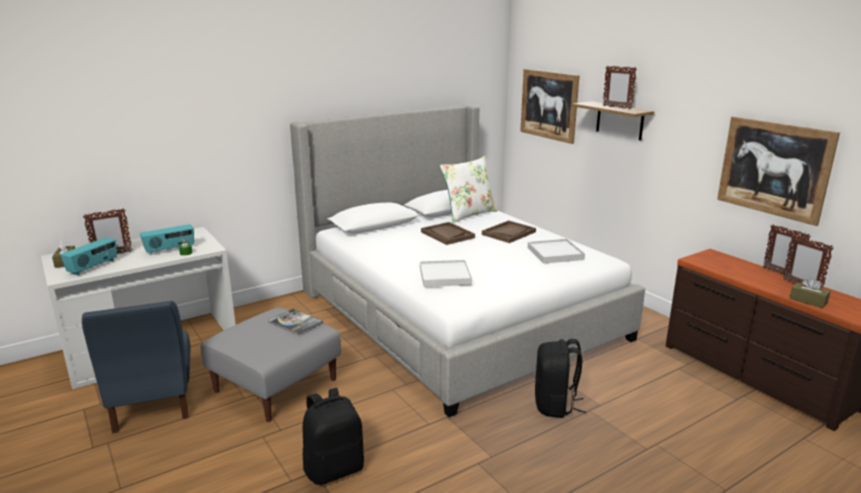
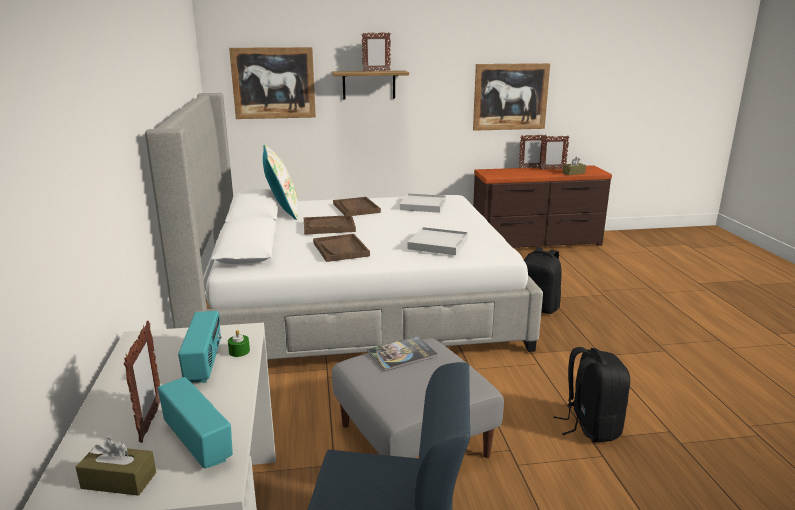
camera: 65 degrees left, 0 degrees up
none -> brown tray [313,234,370,262]

